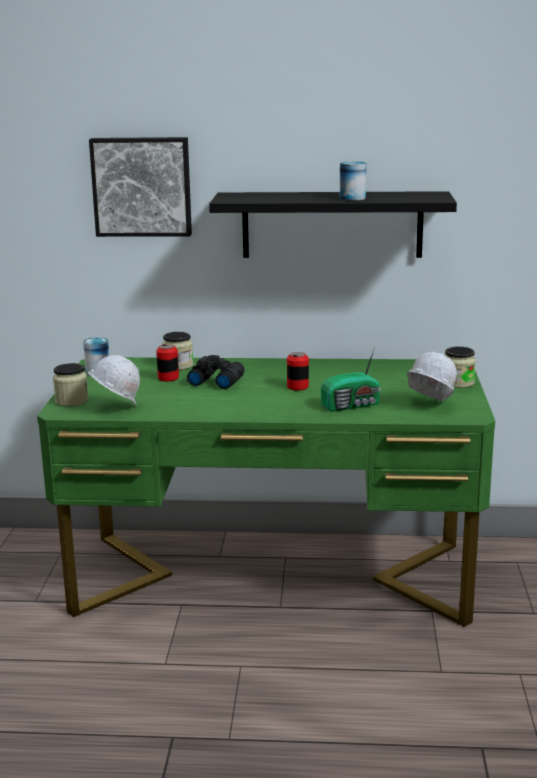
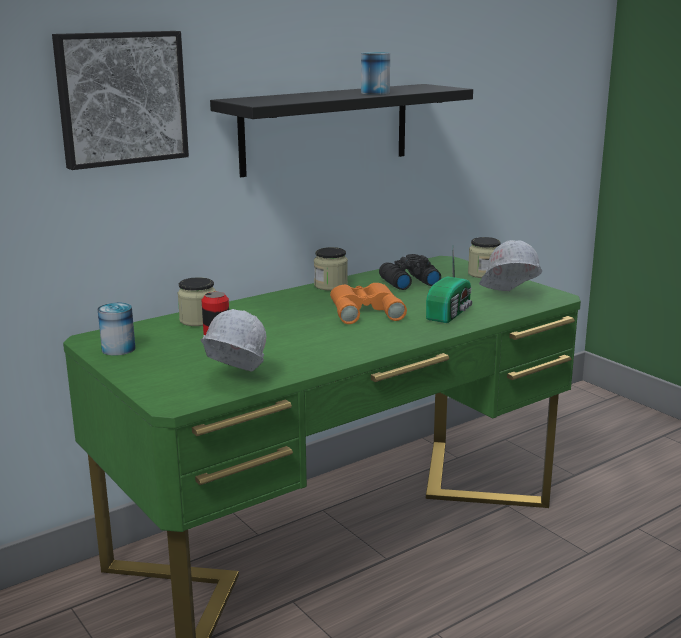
camera: 40 degrees left, 0 degrees up
jar [53,363,88,406] -> jar moved to [314,247,348,290]
black binoculars [187,355,245,389] -> black binoculars moved to [379,254,441,290]
can [287,352,309,391] -> orange binoculars [330,283,407,324]

